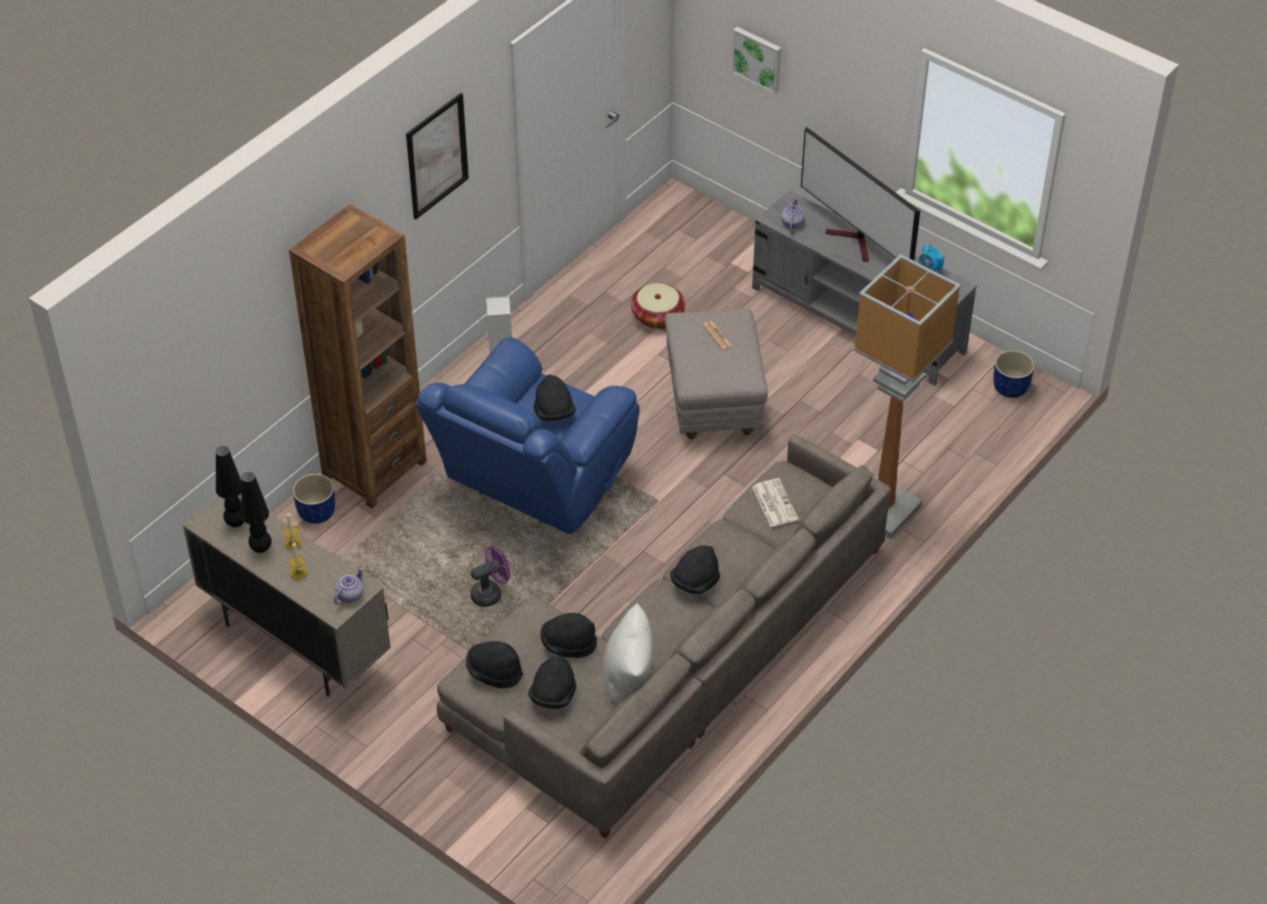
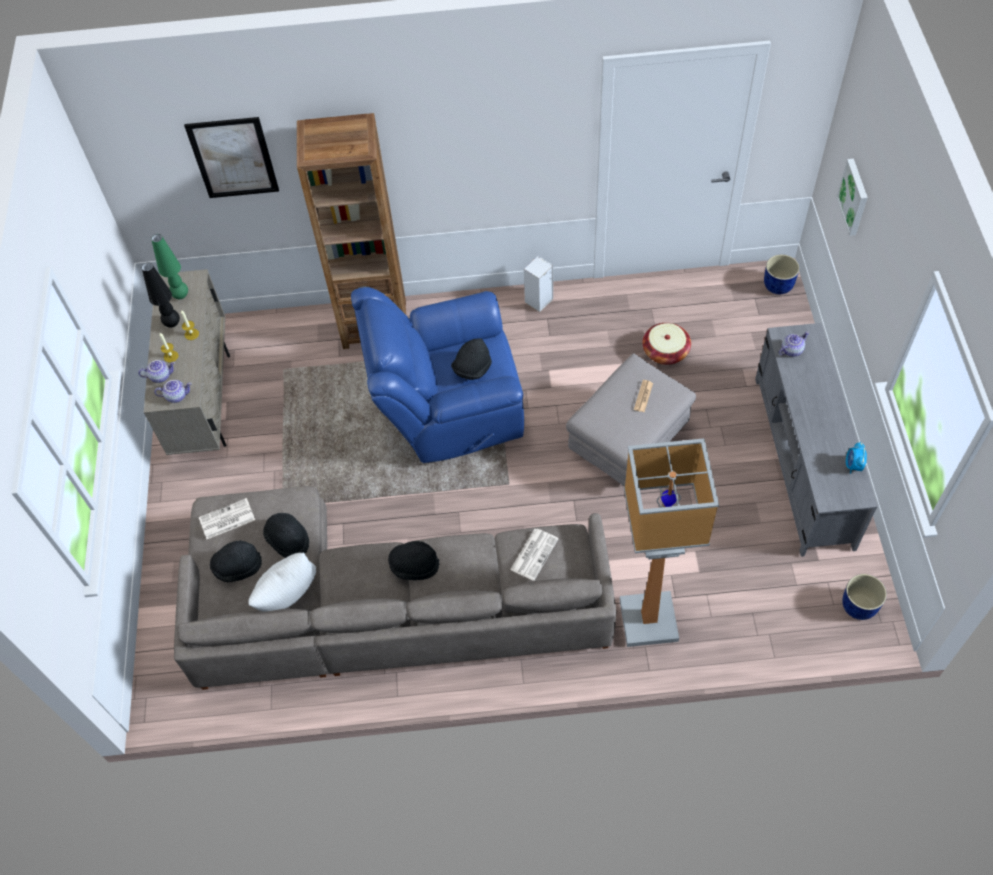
camera: 50 degrees right, 10 degrees up
black table lamp [216,446,244,527] -> green table lamp [151,234,188,299]
blue planter [292,474,335,524] -> blue planter moved to [764,254,800,294]
picture [406,93,469,220] -> picture moved to [184,117,279,198]
black hat [466,641,523,688] -> newspaper [199,498,255,539]
purple fan [470,546,510,607] -> none
television [801,127,920,262] -> none
none -> teapot [138,360,175,383]

